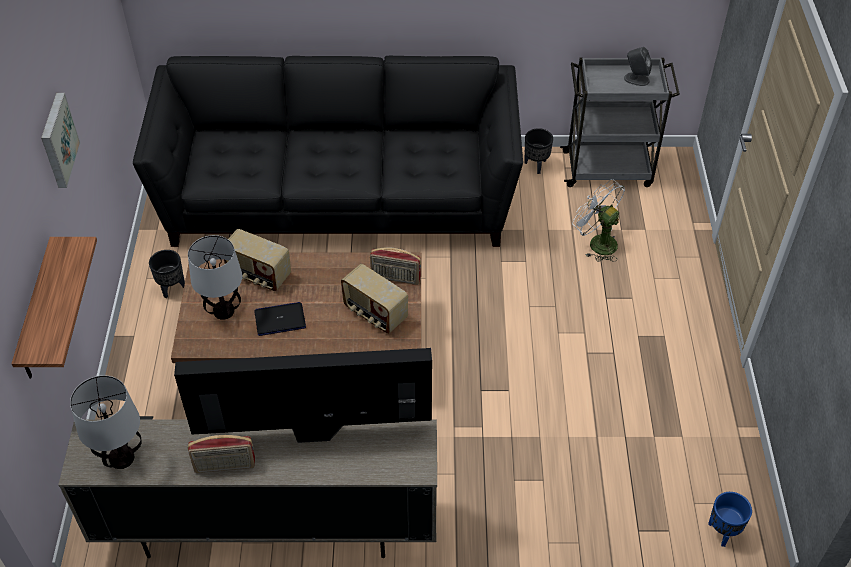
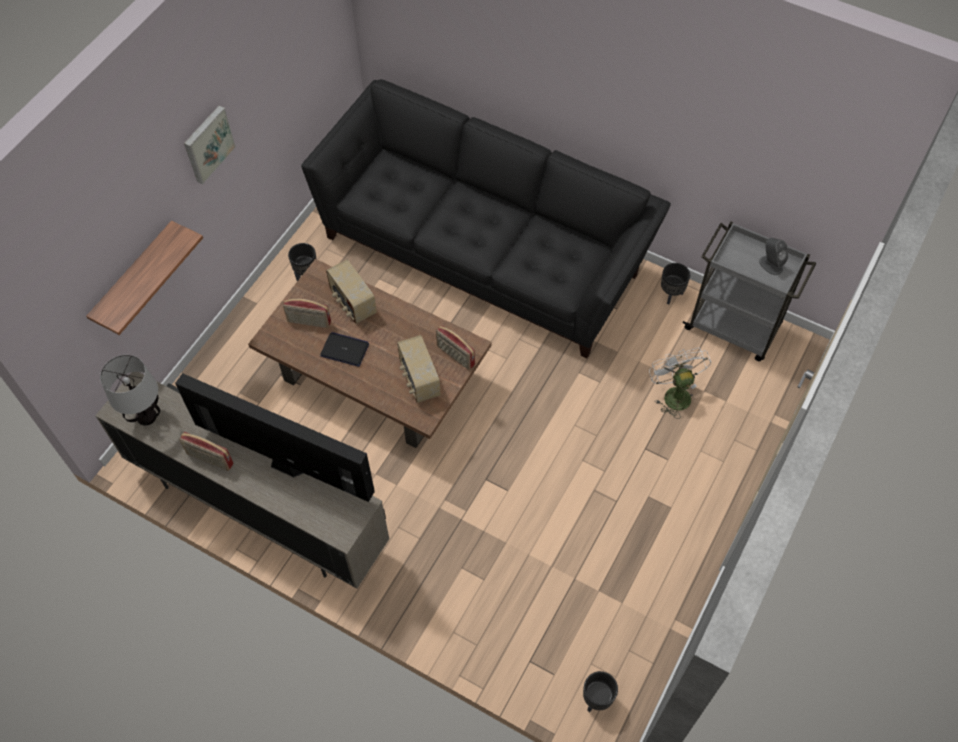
camera: 30 degrees right, 10 degrees up
table lamp [188,235,243,320] -> radio [283,299,331,328]
blue planter [708,492,752,547] -> black planter [583,671,618,712]

